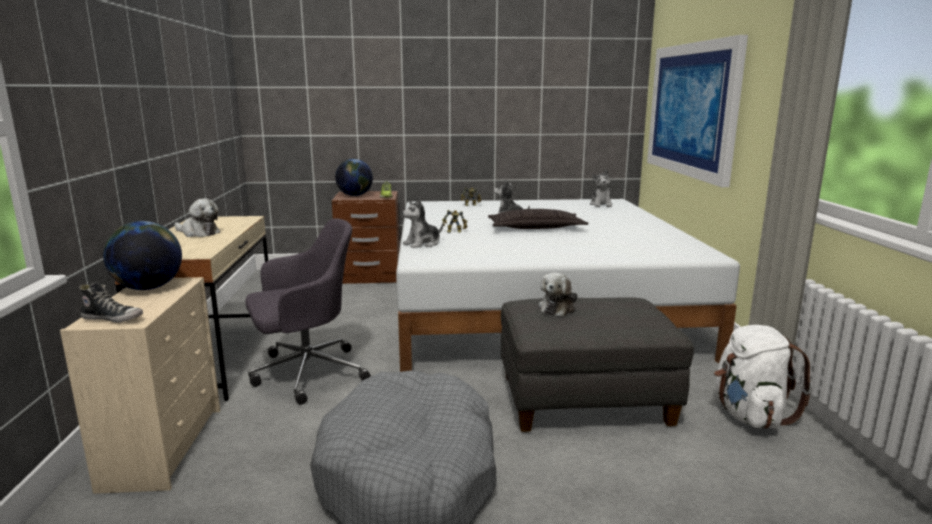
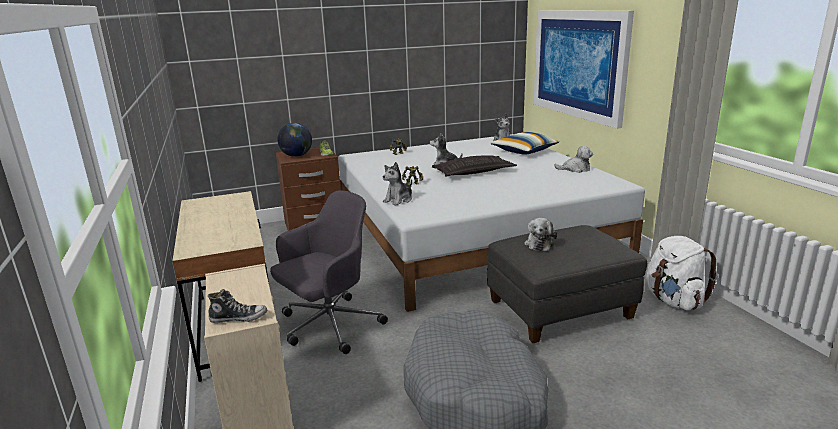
camera: 15 degrees left, 5 degrees up
globe [103,221,182,290] -> none
plush toy [174,199,220,237] -> plush toy moved to [554,146,593,173]
none -> pillow [490,132,559,155]

